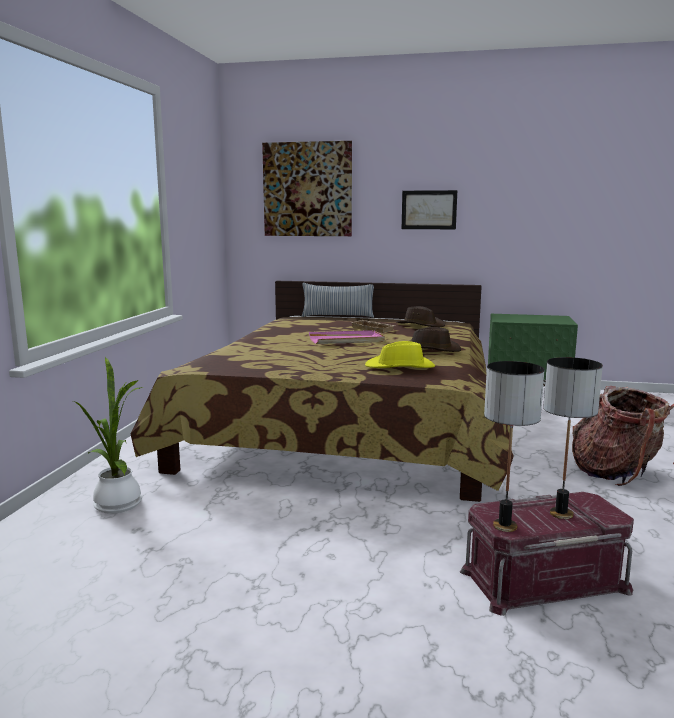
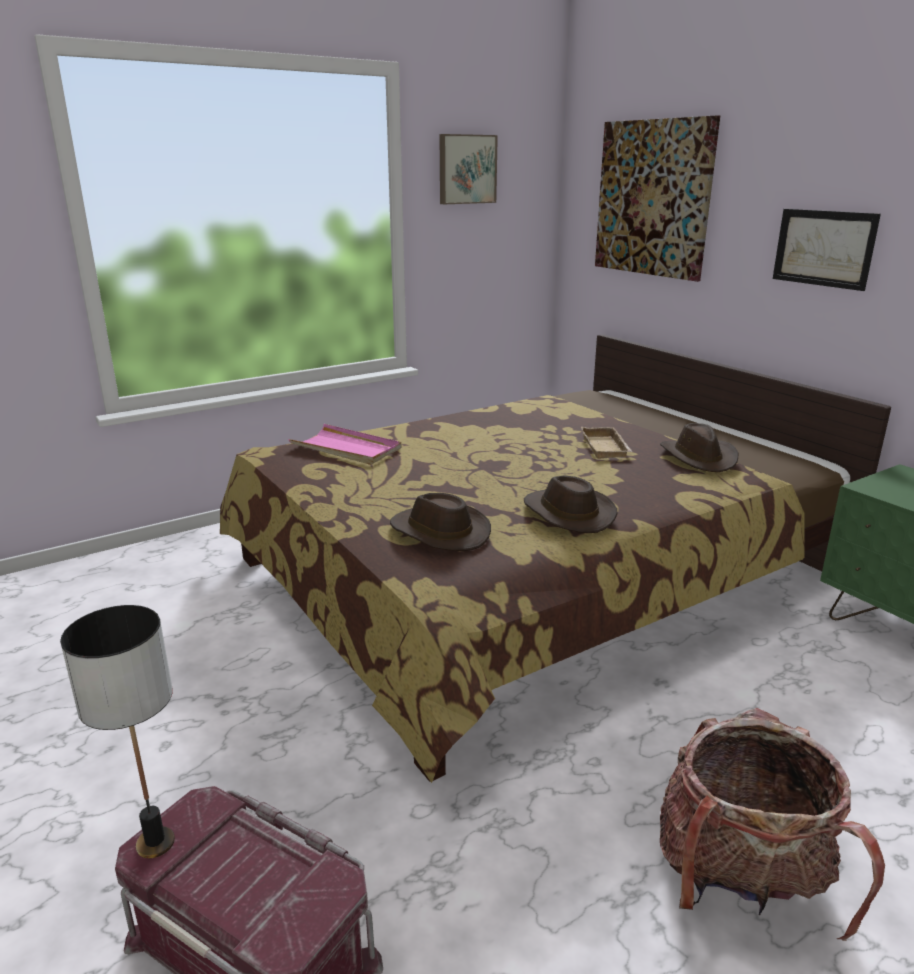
camera: 45 degrees right, 10 degrees up
potted plant [73,357,143,514] -> none
pillow [302,283,374,318] -> none
pink tray [309,330,385,344] -> pink tray moved to [288,424,401,465]
yellow hat [365,341,435,368] -> brown hat [390,493,491,551]
table lamp [543,357,603,519] -> none
none -> picture [439,134,498,204]

